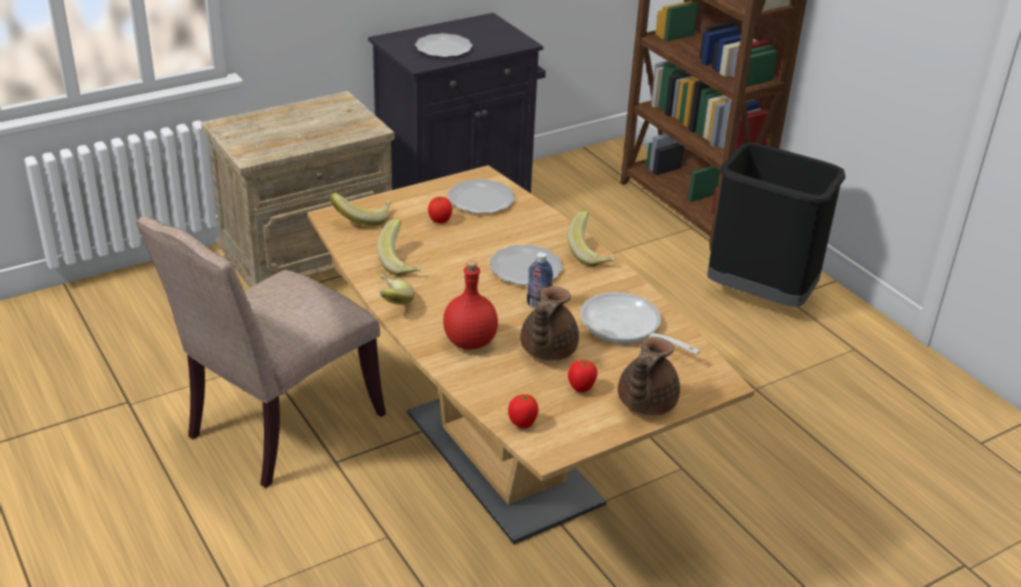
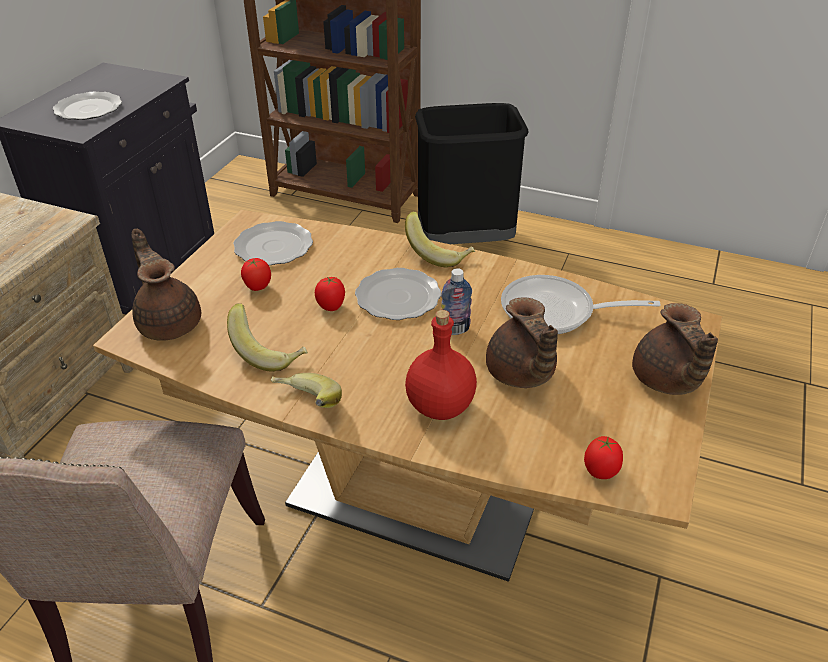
camera: 35 degrees left, 5 degrees up
banana [331,193,392,226] -> brown teapot [132,229,201,341]
tomato [568,360,597,393] -> tomato moved to [315,277,345,311]

